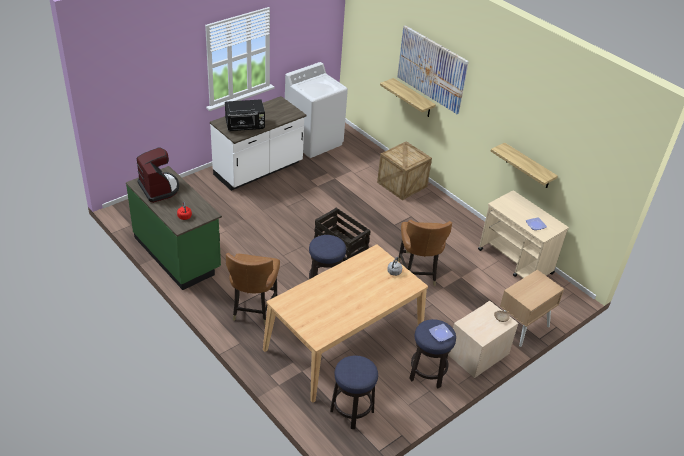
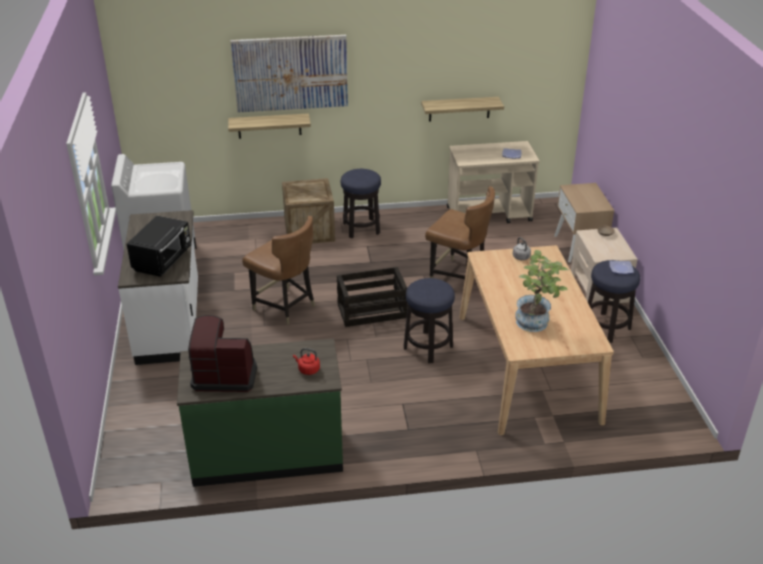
camera: 55 degrees left, 5 degrees down
brown chair [226,253,280,325] -> brown chair moved to [242,216,315,325]
stool [330,355,378,429] -> stool moved to [341,169,381,239]
none -> potted plant [515,250,568,332]

